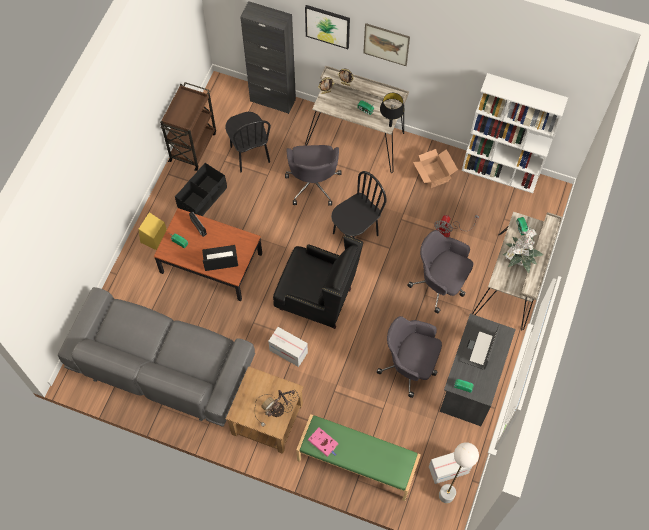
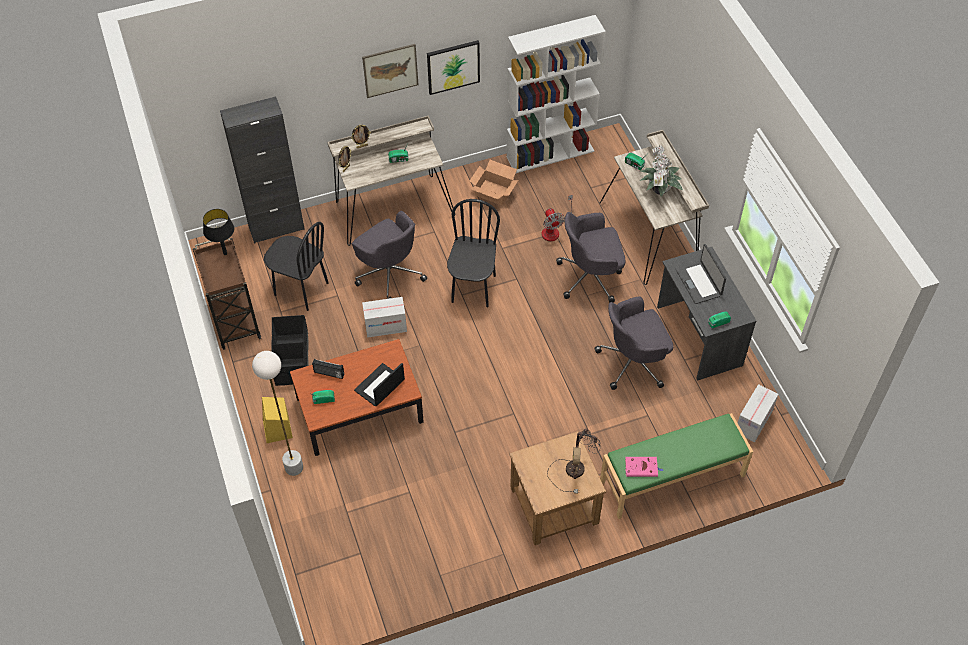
camera: 40 degrees left, 10 degrees down
grey sofa [58,287,255,427] -> none
cardboard box [268,327,308,367] -> cardboard box moved to [362,297,407,338]
black armchair [273,235,363,329] -> none
picture [305,5,350,49] -> picture moved to [427,40,480,95]
black table lamp [380,93,405,127] -> black table lamp moved to [203,209,234,255]
white floor lamp [439,442,479,503] -> white floor lamp moved to [252,351,303,476]

